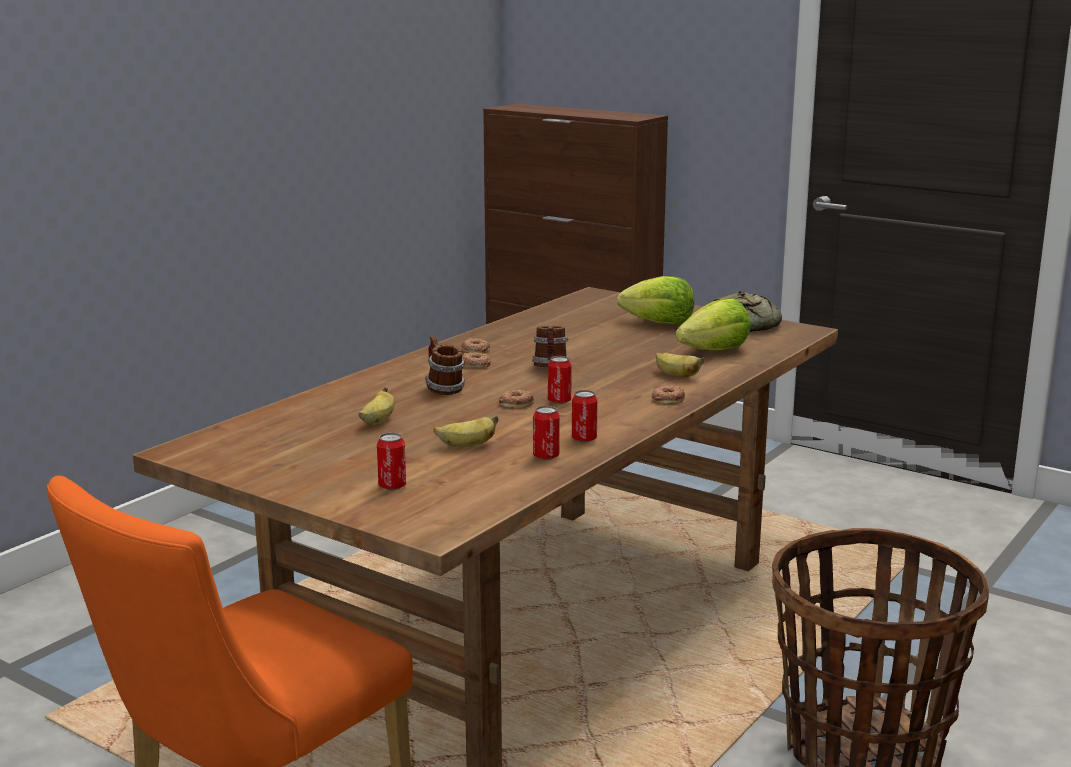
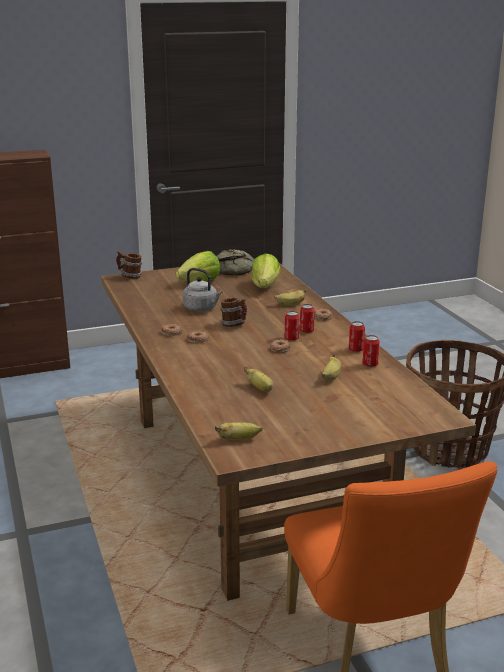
camera: 55 degrees left, 5 degrees up
can [377,433,406,490] -> can moved to [300,304,315,333]
mug [425,336,465,395] -> mug moved to [116,251,142,279]
none -> grey kettle [183,268,223,311]
none -> banana [215,422,263,440]

